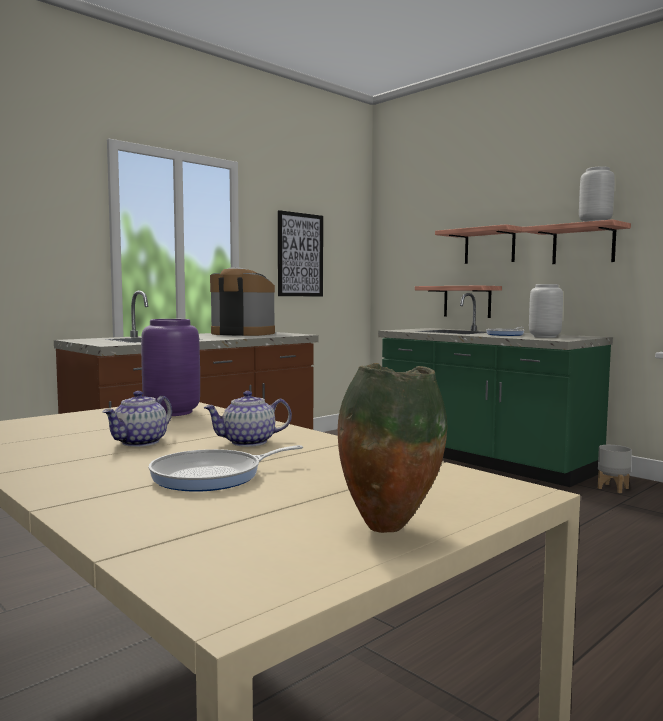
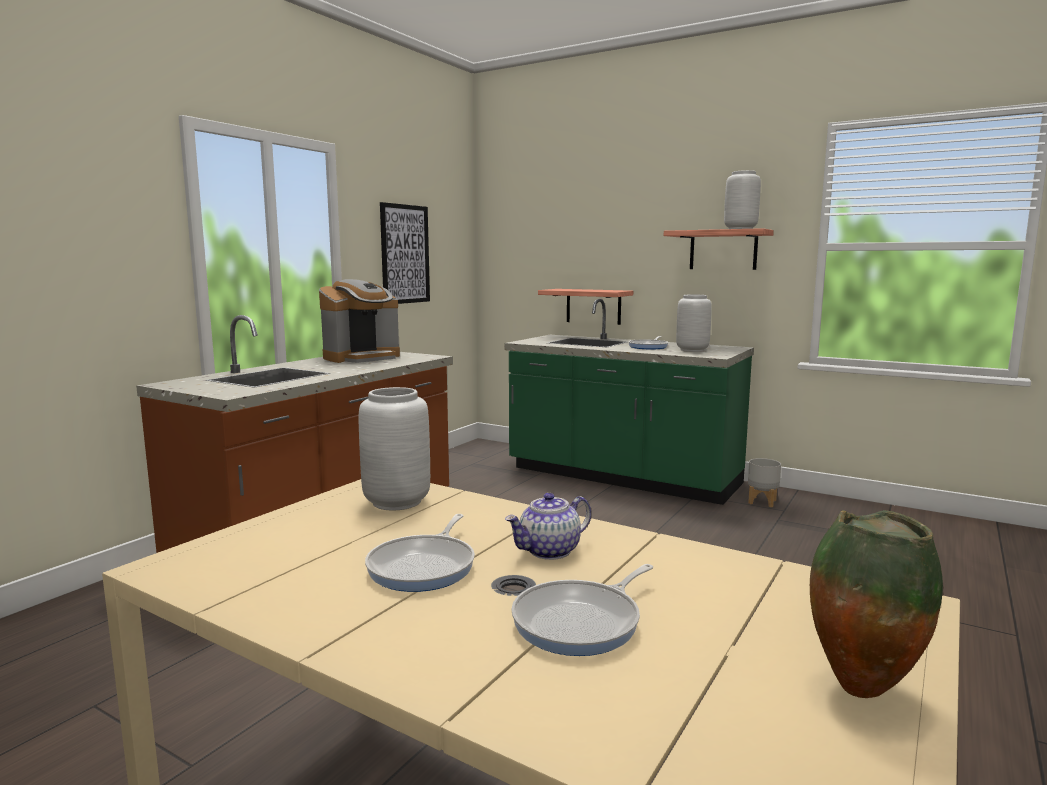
camera: 15 degrees left, 5 degrees up
teapot [103,391,172,447] -> frying pan [365,514,475,592]
purple vase [141,319,200,416] -> grey vase [359,387,430,510]
coffee machine [210,267,275,336] -> coffee machine turned 135 degrees clockwise [319,279,400,363]
shelf [435,224,523,264] -> none

